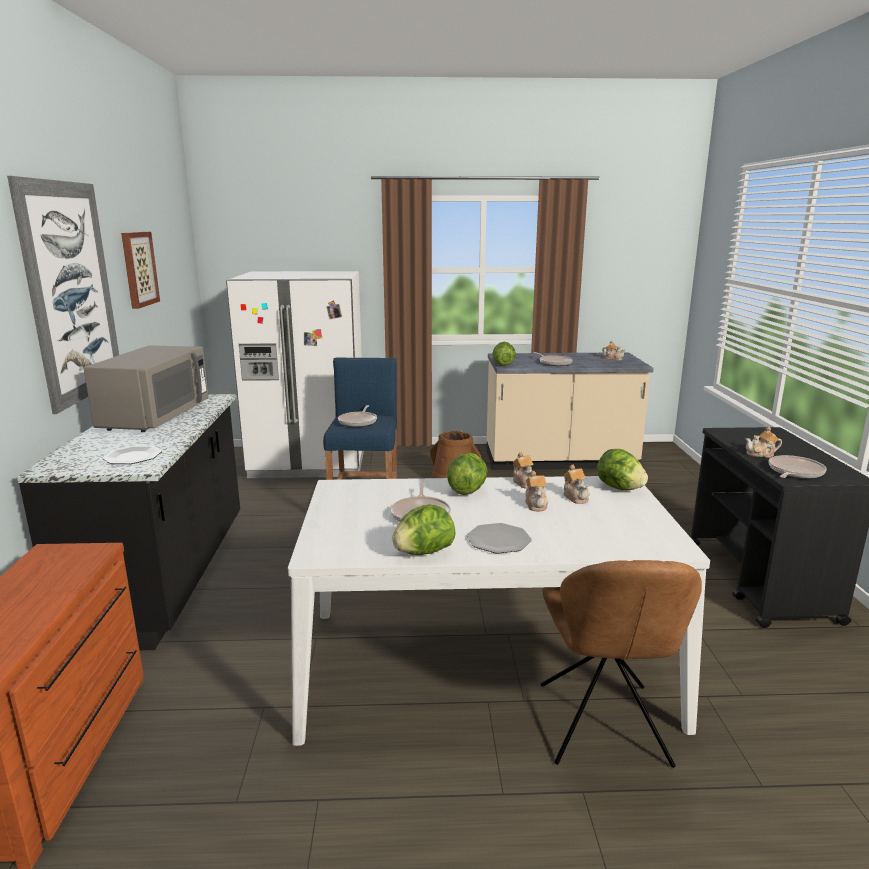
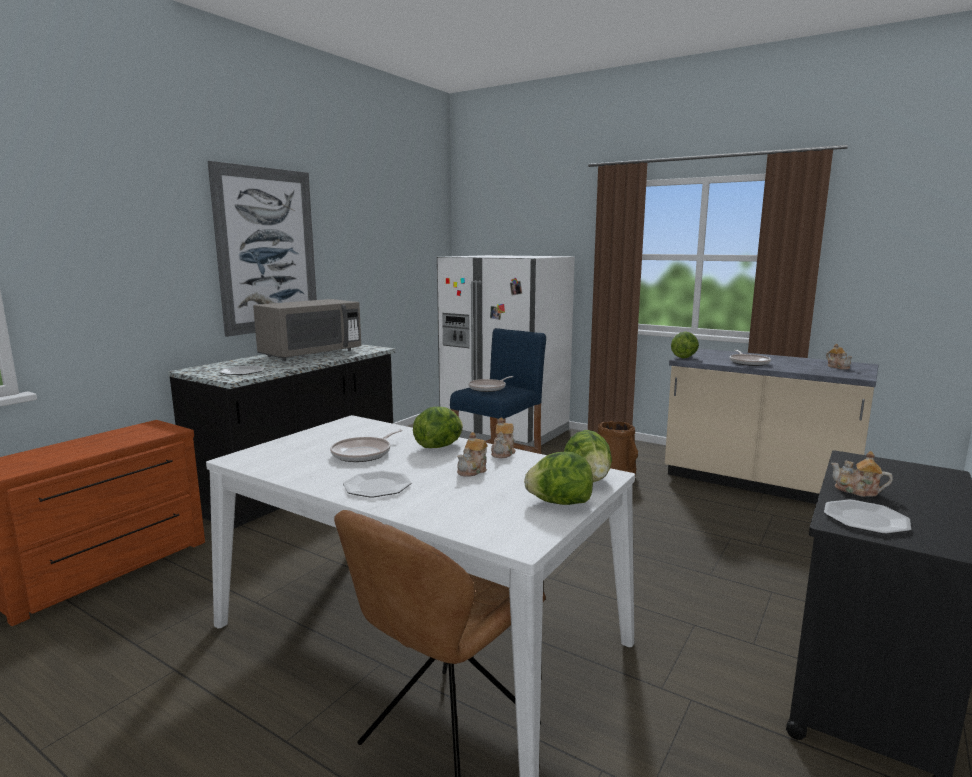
camera: 35 degrees right, 5 degrees down
picture [121,232,160,309] -> none
lettuce [392,504,456,555] -> lettuce moved to [524,452,593,505]
teapot [564,464,590,504] -> none
frying pan [769,455,827,479] -> plate [824,500,911,534]

